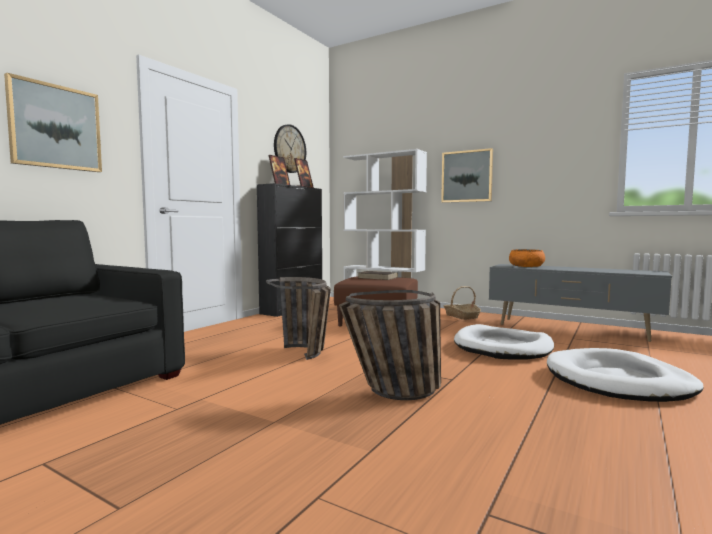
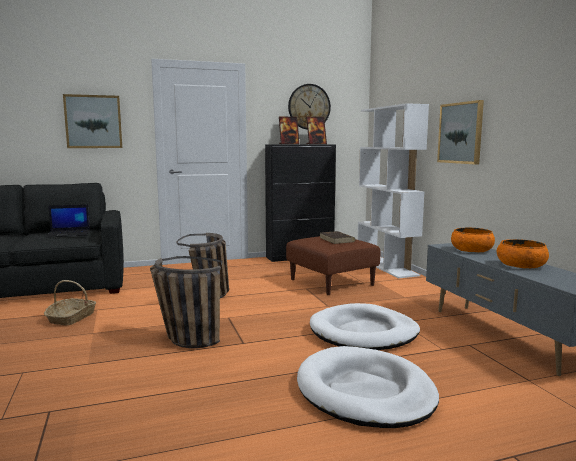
camera: 40 degrees right, 5 degrees up
basket [443,286,481,320] -> basket moved to [44,280,97,325]
none -> laptop [46,204,90,238]
none -> orange bowl [496,239,549,268]

